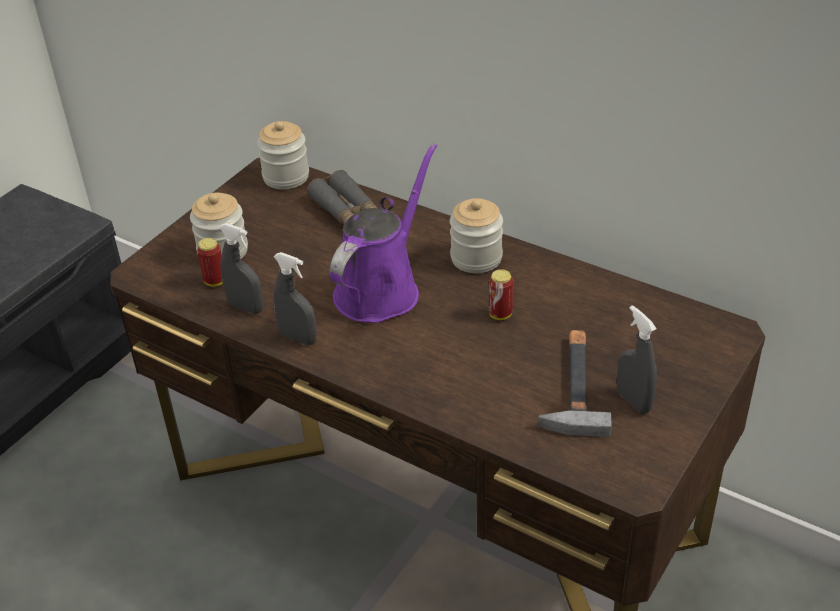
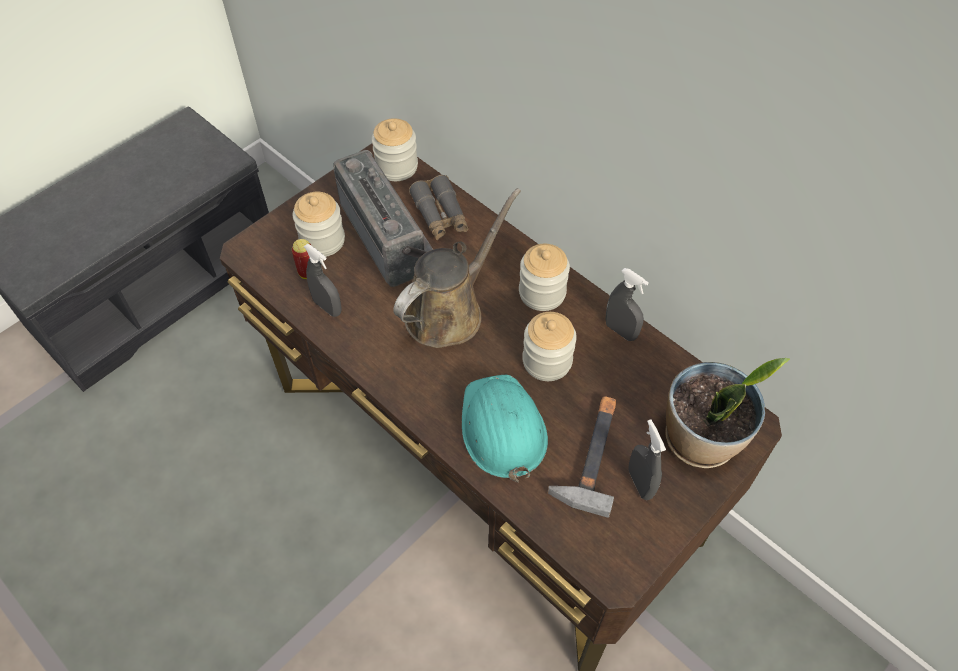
camera: 10 degrees right, 15 degrees up
grey spray bottle [274,252,317,345] -> grey spray bottle moved to [605,268,649,341]
purple watering can [330,143,437,323] -> brown watering can [393,188,521,348]
can [489,269,513,320] -> jar [522,312,577,381]
none -> radio [333,150,433,287]
none -> turquoise hard hat [462,375,548,483]
none -> potted plant [665,358,790,468]

